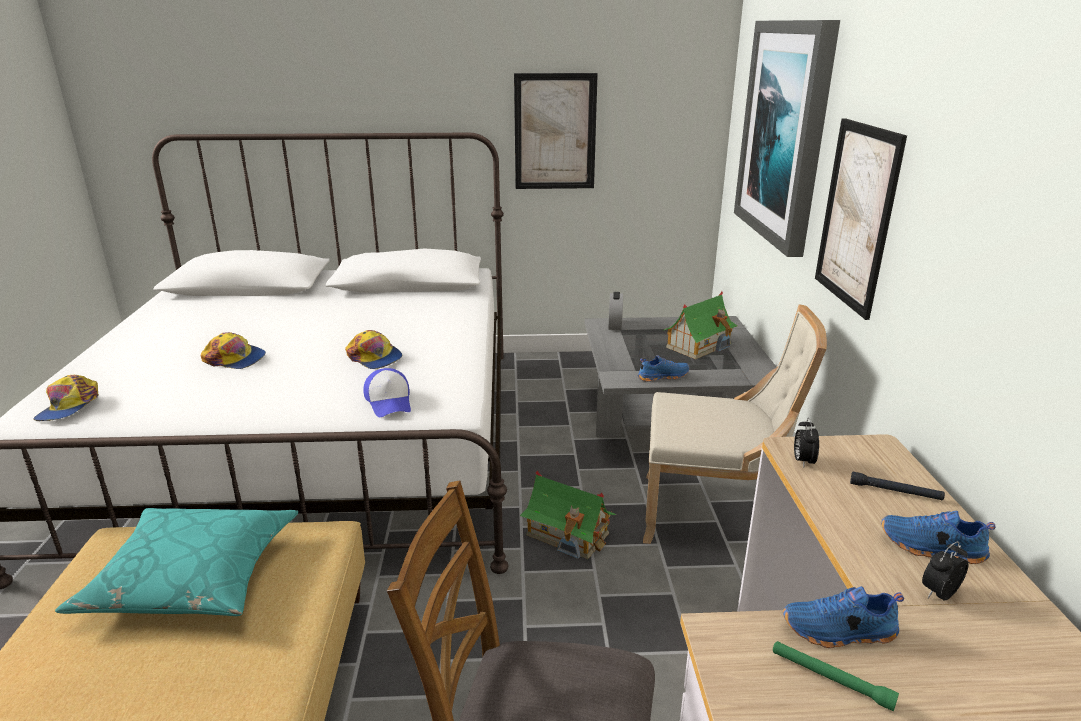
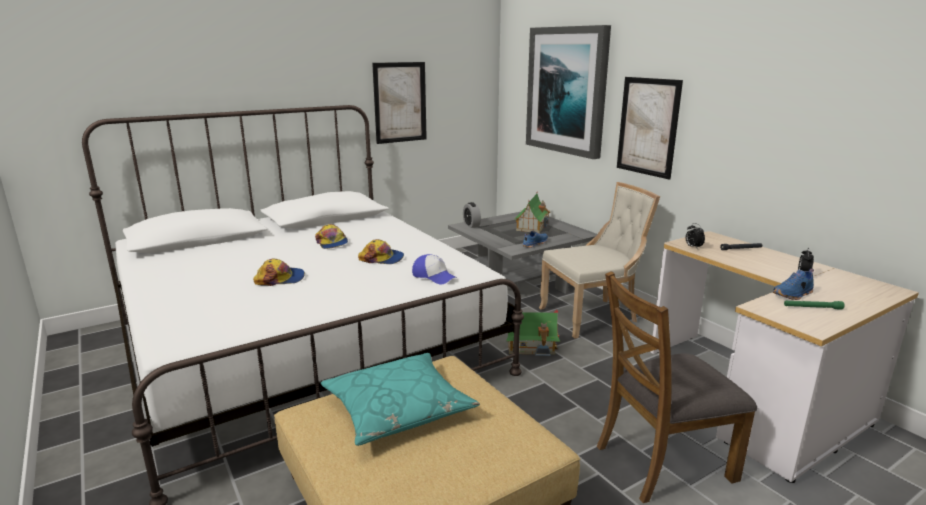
camera: 30 degrees left, 5 degrees down
cap [33,375,99,421] -> cap moved to [315,224,348,249]
blue shoe [881,511,995,564] -> none

